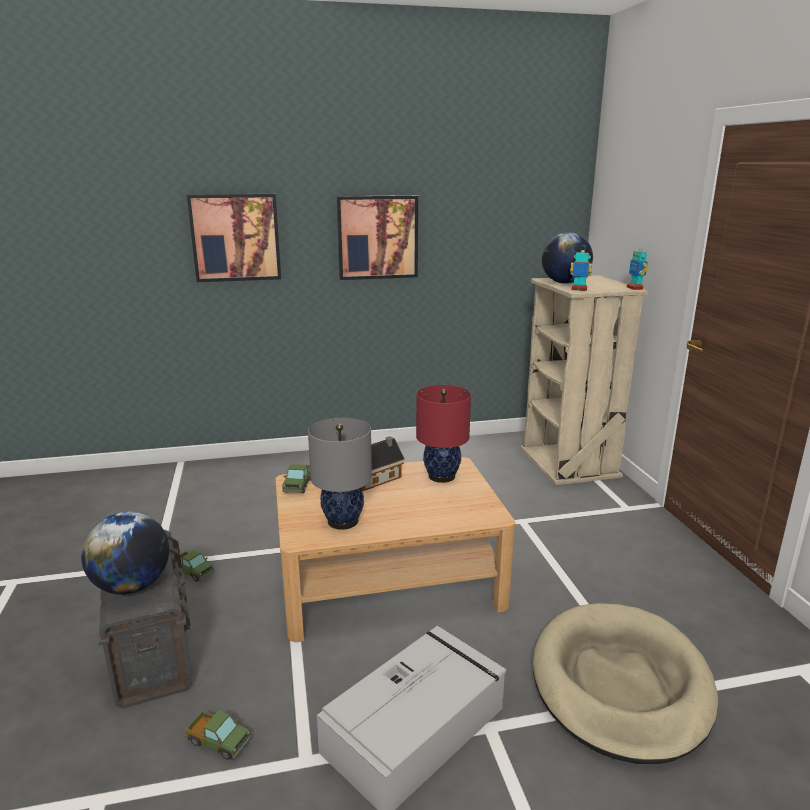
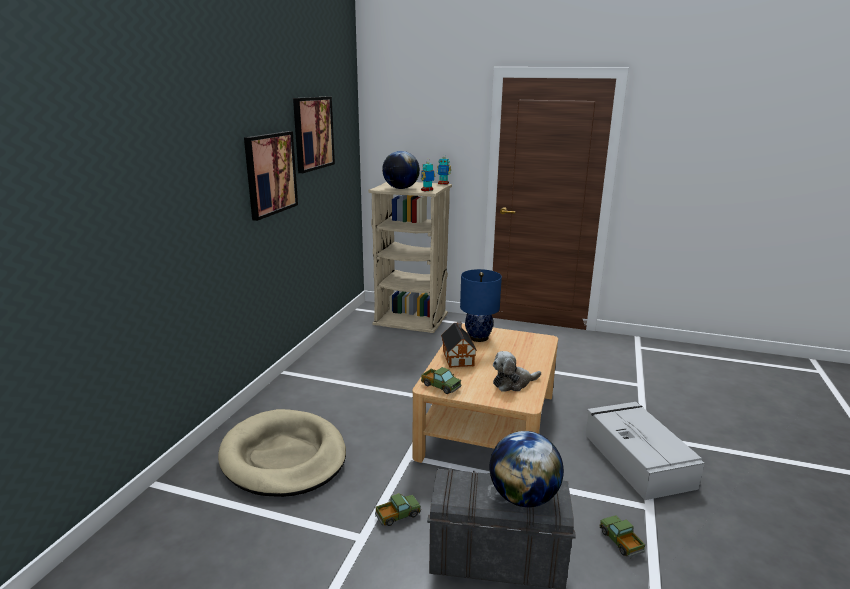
camera: 60 degrees left, 0 degrees up
toy truck [185,710,251,760] -> toy truck turned 75 degrees counterclockwise [599,515,645,558]
picture [187,194,281,282] -> picture moved to [293,97,335,173]
grey table lamp [308,418,372,530] -> plush toy [493,351,541,392]
red table lamp [416,385,471,483] -> blue table lamp [460,269,502,342]
beige dog bed [533,603,718,764] -> beige dog bed moved to [218,409,346,497]

